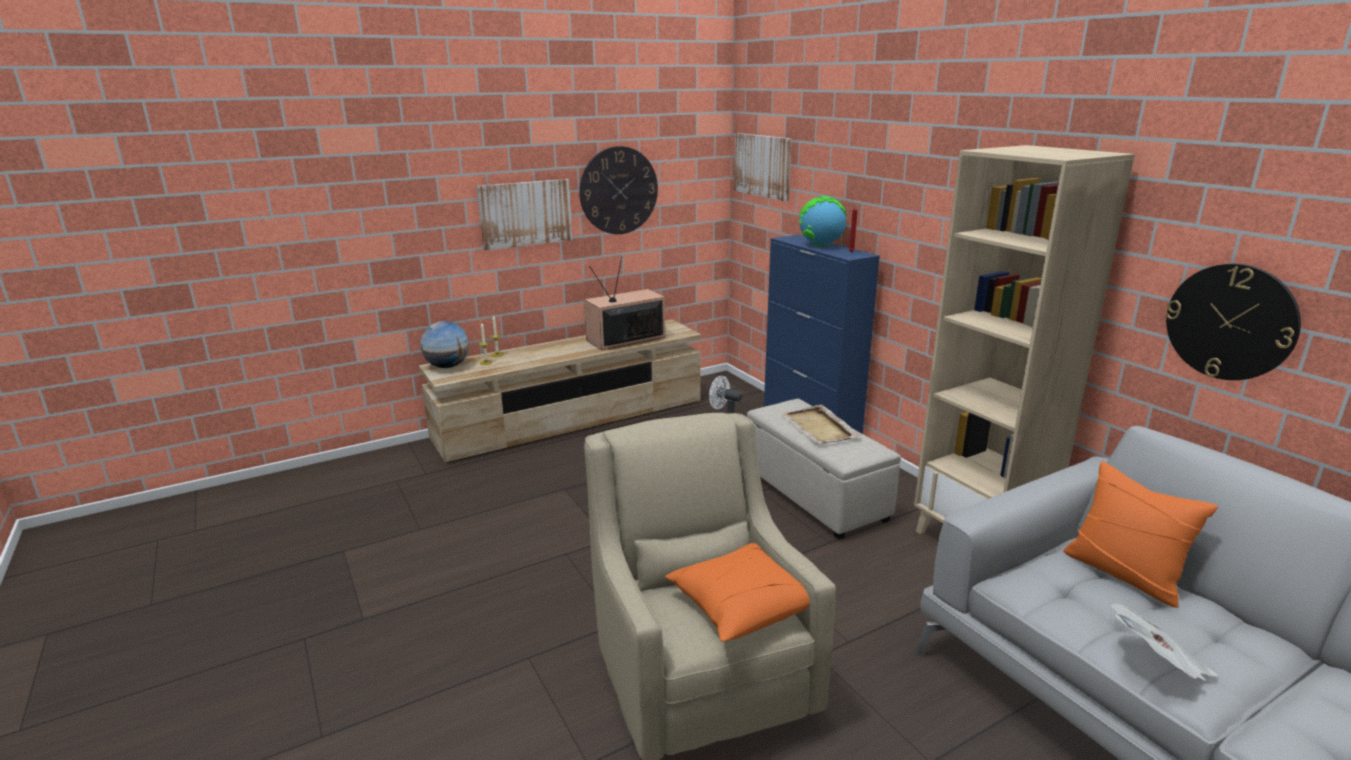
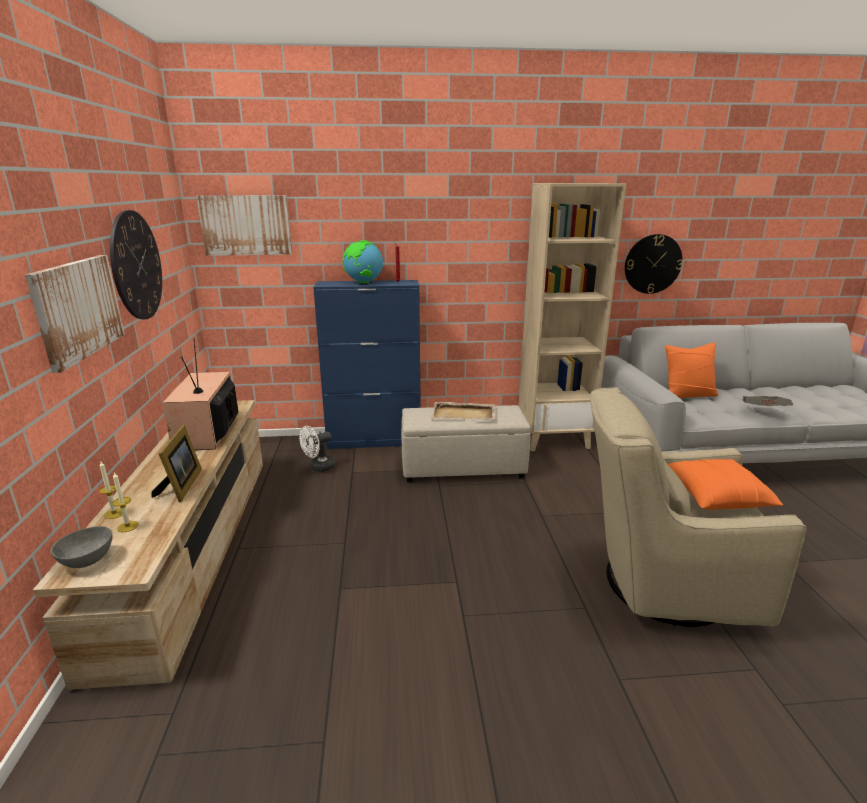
camera: 65 degrees left, 0 degrees up
globe [421,321,469,368] -> grey bowl [50,526,112,568]
none -> picture frame [152,425,202,502]

